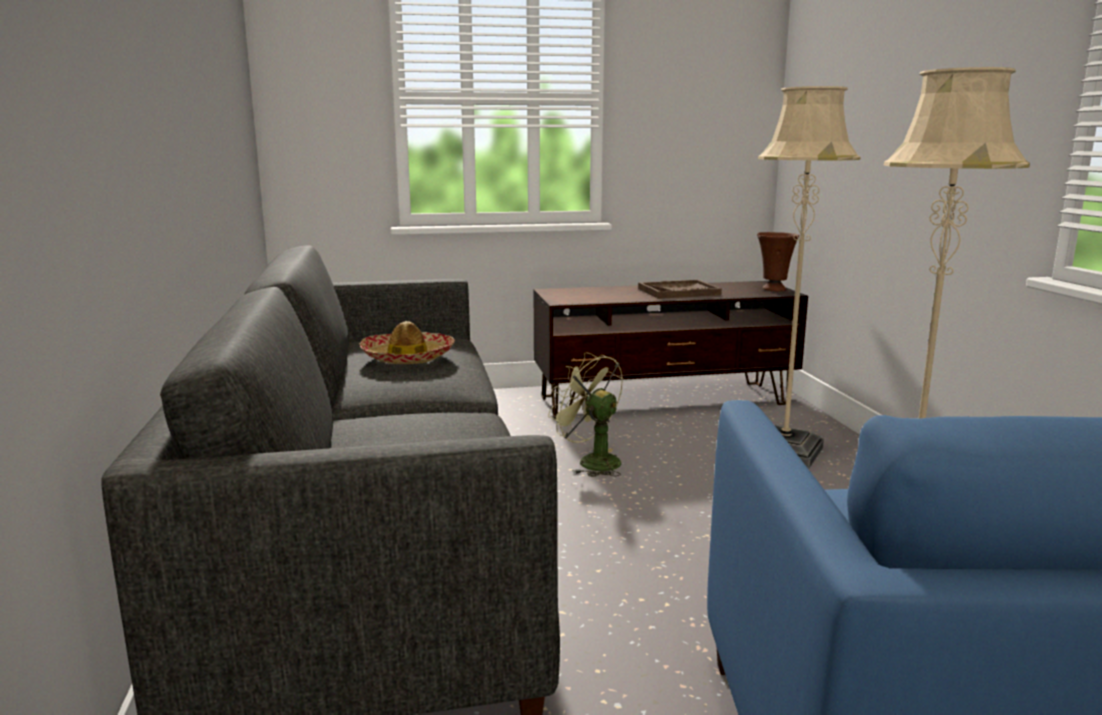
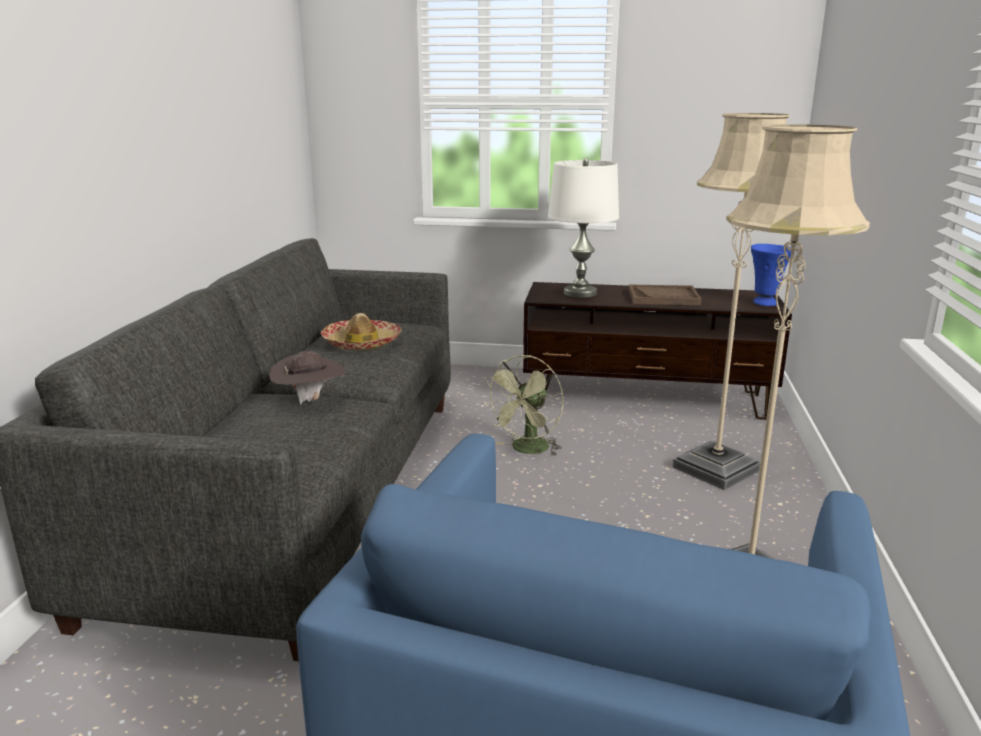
camera: 20 degrees right, 5 degrees up
green fan [548,352,623,477] -> green fan turned 120 degrees counterclockwise [483,355,563,456]
brown vase [757,232,799,291] -> blue vase [751,244,791,306]
none -> brown hat [269,351,345,405]
none -> white table lamp [548,158,619,298]

